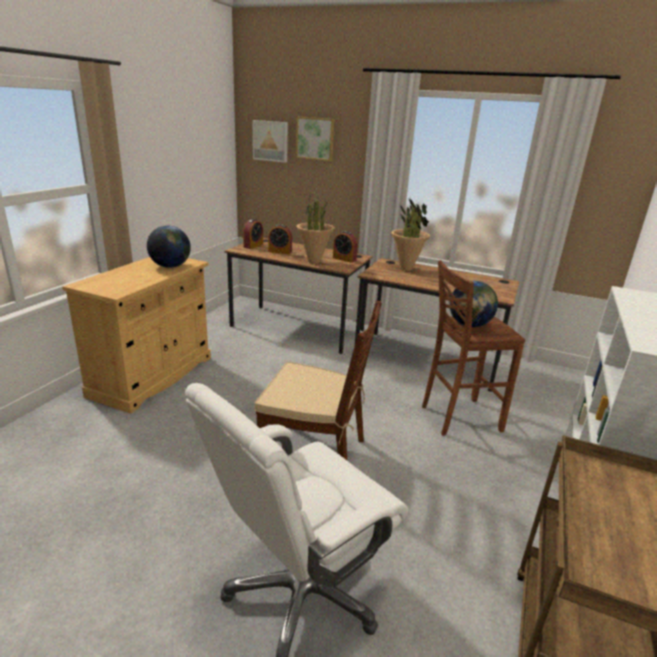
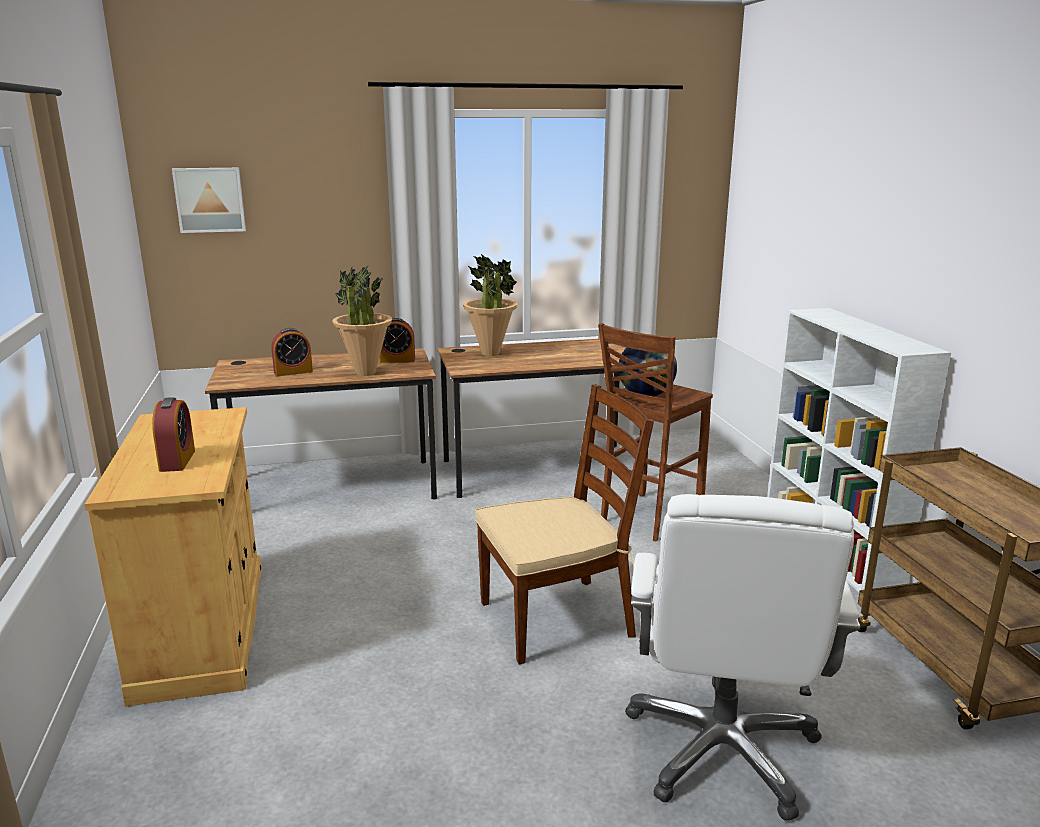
camera: 35 degrees left, 5 degrees down
globe [147,226,191,268] -> none
alarm clock [243,219,263,249] -> alarm clock moved to [152,397,195,472]
picture [296,117,334,161] -> none

